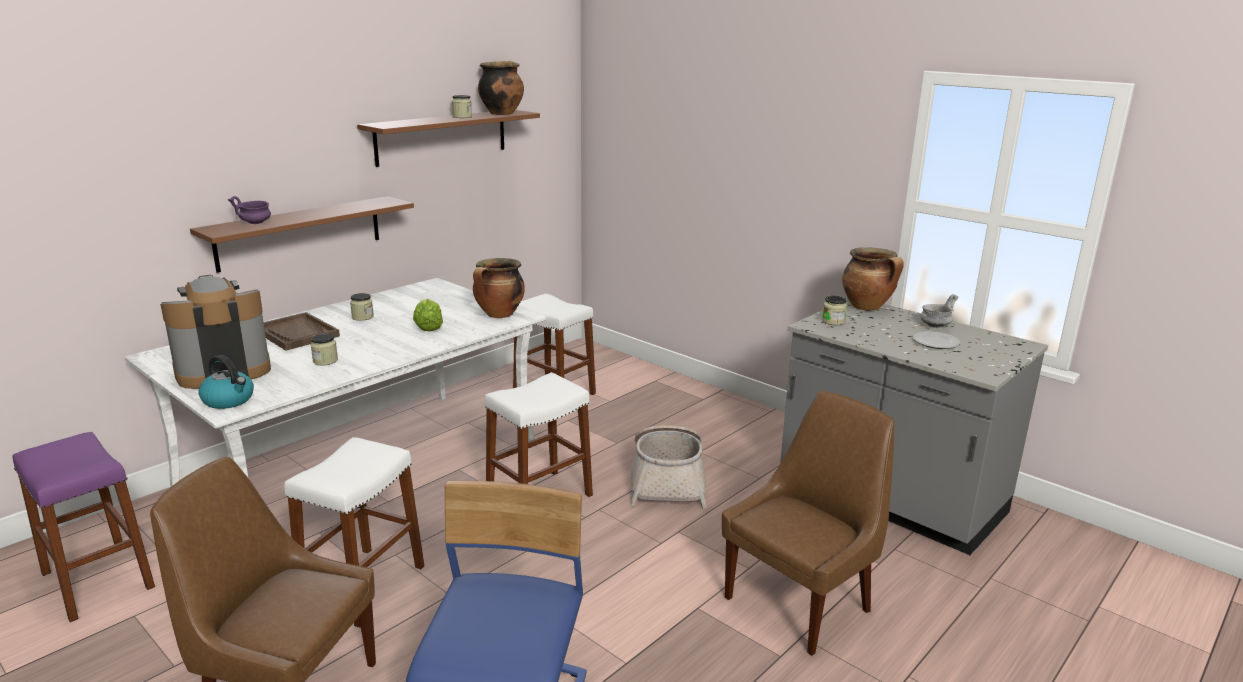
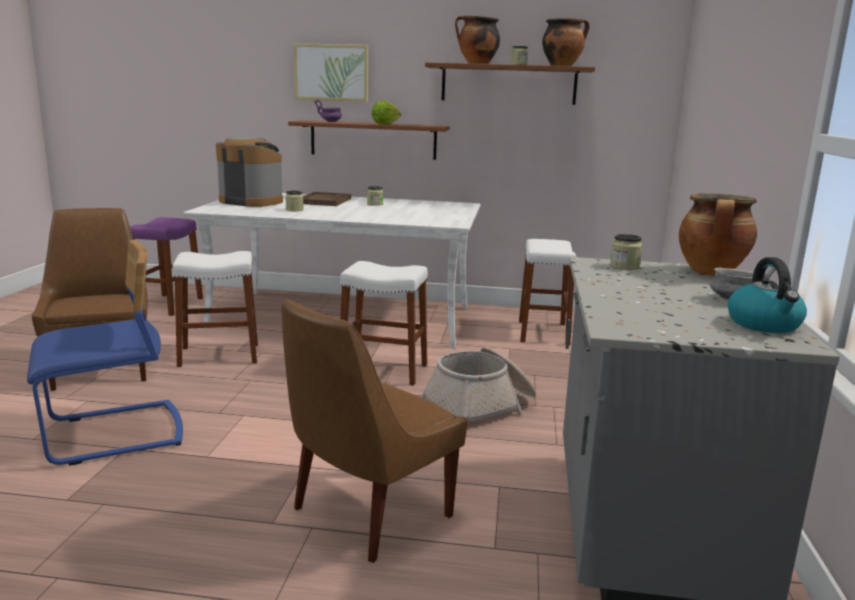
camera: 55 degrees right, 5 degrees down
kettle [199,355,254,409] -> kettle moved to [728,257,807,333]
lettuce [413,299,443,332] -> lettuce moved to [371,101,401,124]
cooking pot [473,258,525,318] -> cooking pot moved to [455,16,500,64]
brown chair [722,391,894,656] -> brown chair turned 120 degrees clockwise [281,299,467,563]
plate [913,332,960,349] -> none
none -> picture [293,43,368,102]

